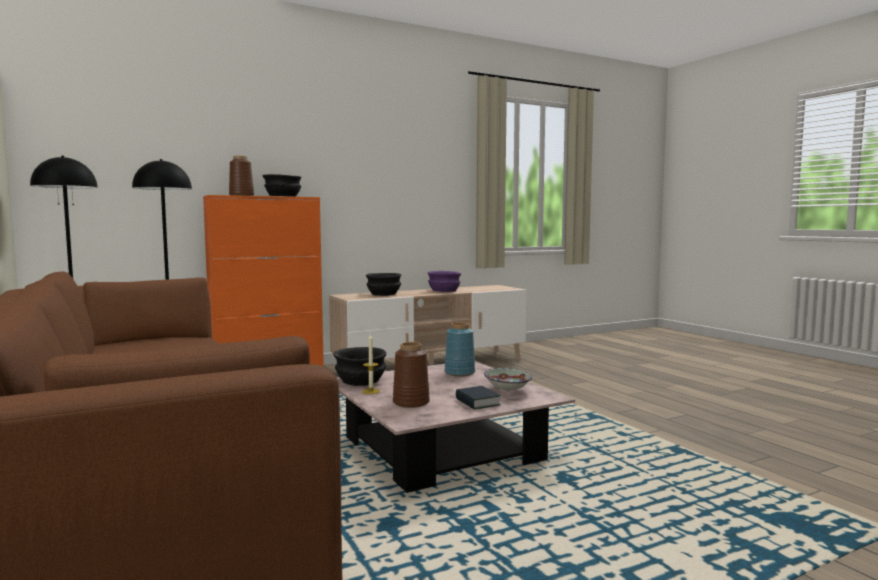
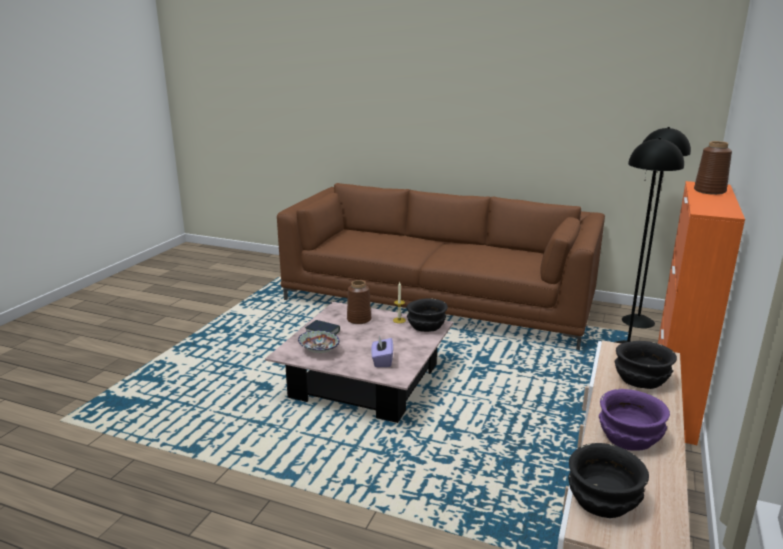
camera: 140 degrees right, 15 degrees up
black bowl [263,174,301,197] -> black bowl moved to [568,443,649,518]
blue vase [445,322,475,377] -> purple tissue box [371,335,393,367]

